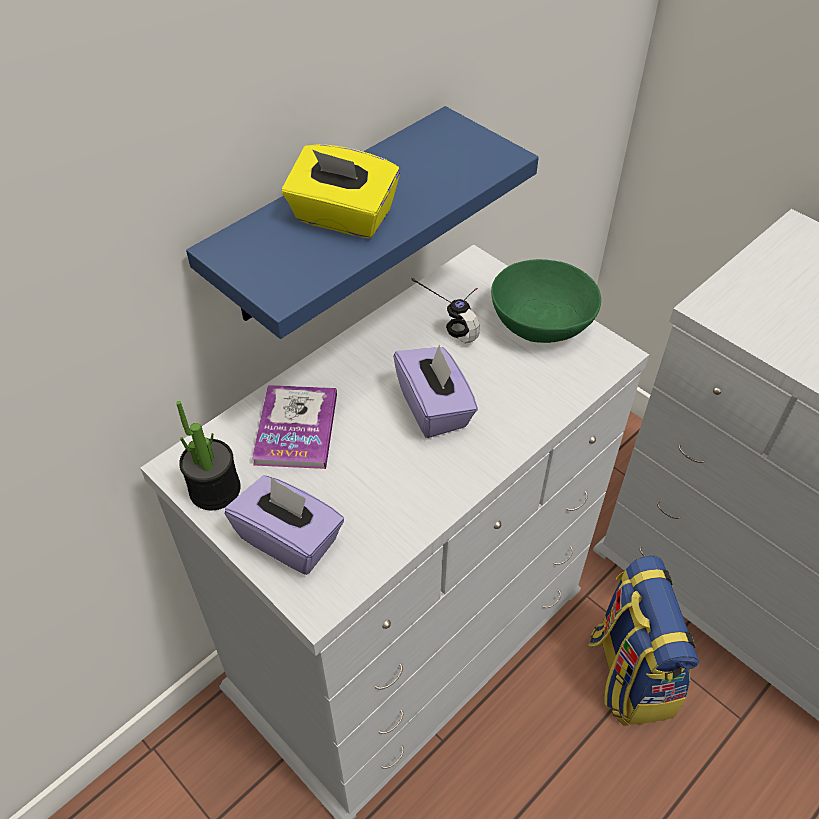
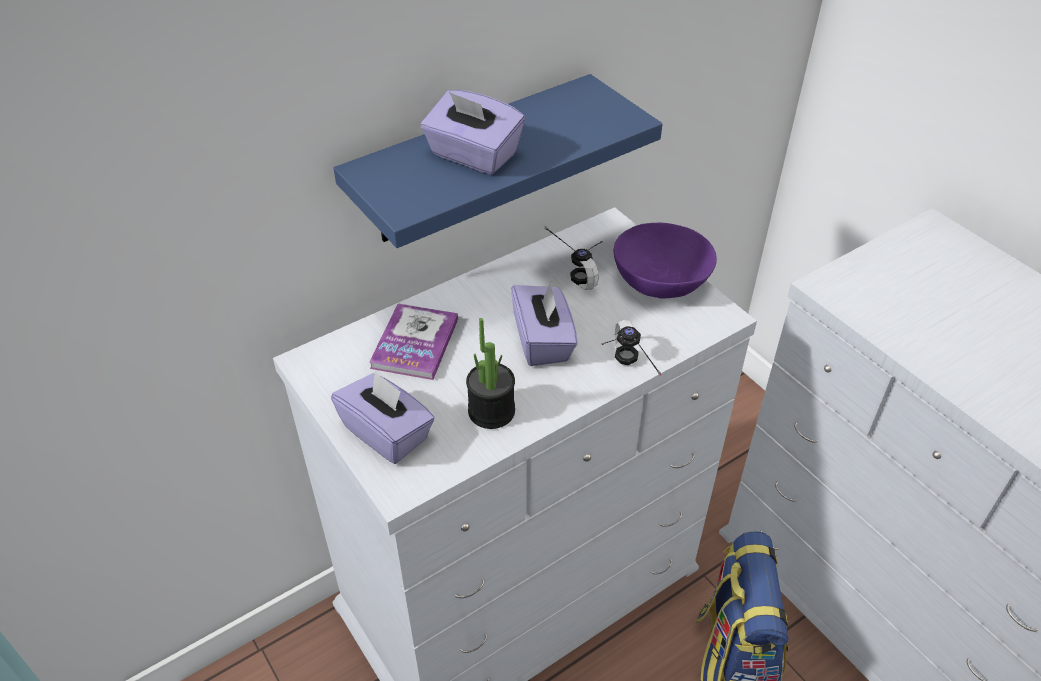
camera: 10 degrees right, 5 degrees down
potted plant [176,401,241,510] -> potted plant moved to [466,318,515,429]
yellow tissue box [282,144,400,239] -> purple tissue box [421,90,525,174]
green bowl [491,259,601,343] -> purple bowl [614,223,717,298]
none -> headphones [601,320,661,376]

